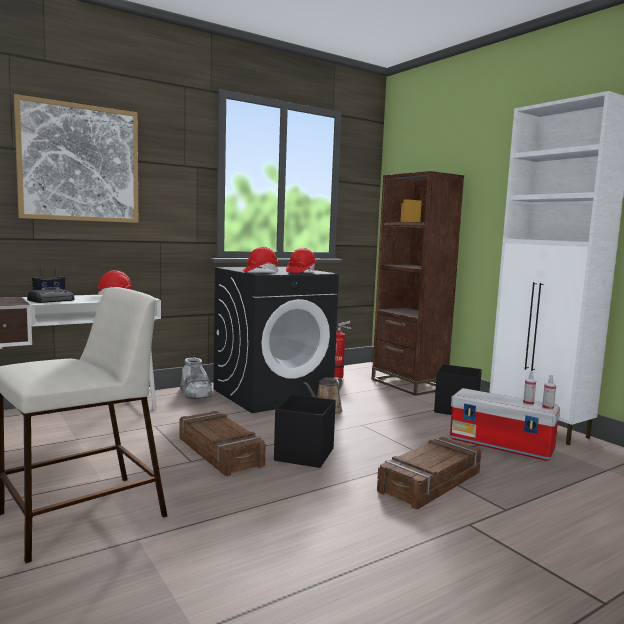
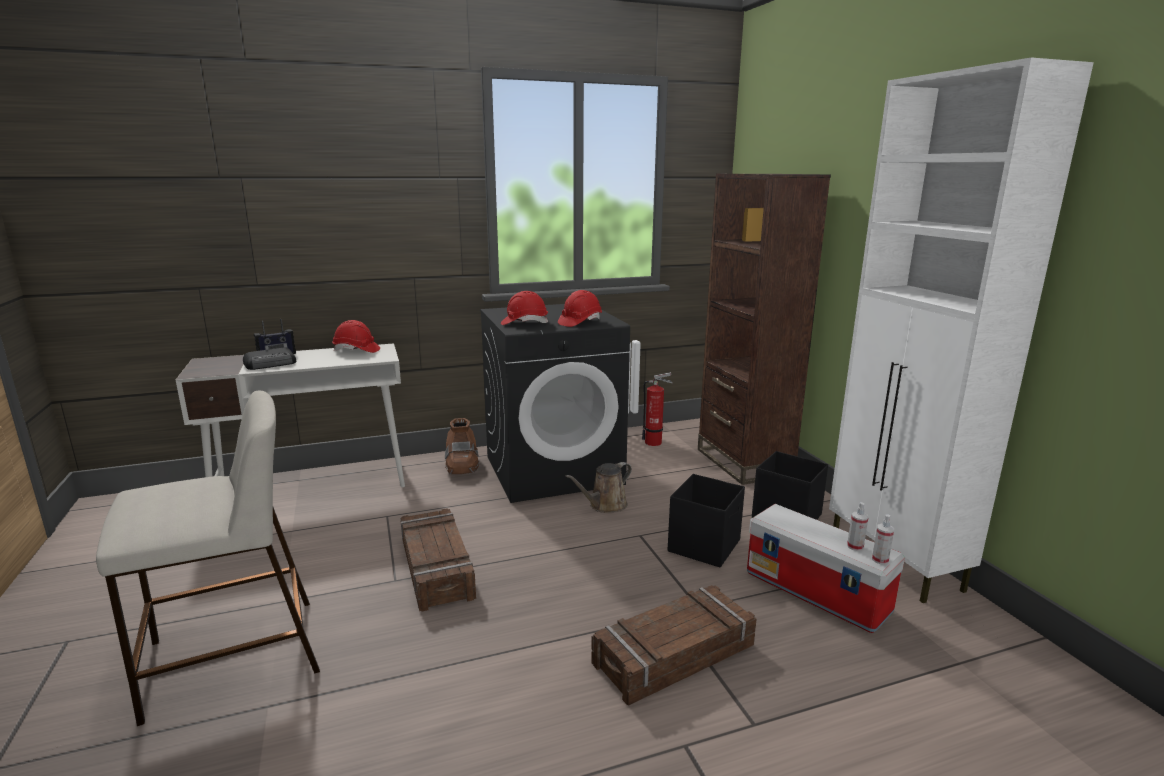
camera: 15 degrees right, 10 degrees up
picture [14,94,138,223] -> none
grey boot [180,358,213,399] -> brown boot [445,418,479,474]
black storage box [274,395,336,468] -> black storage box moved to [668,474,745,567]

